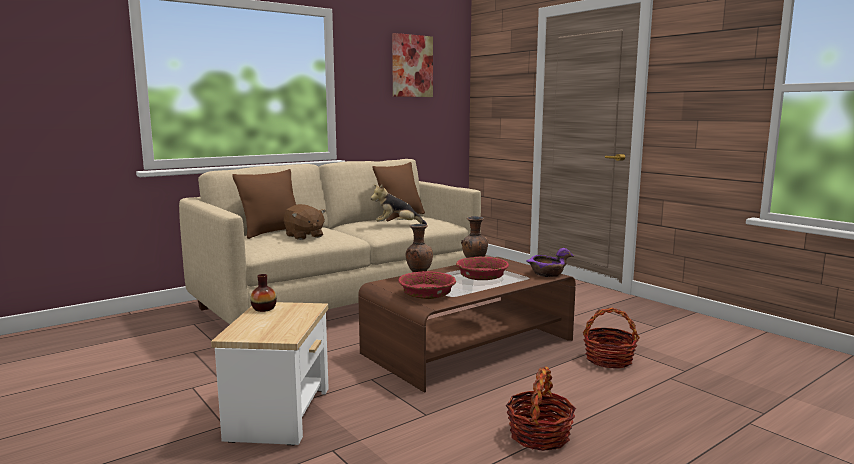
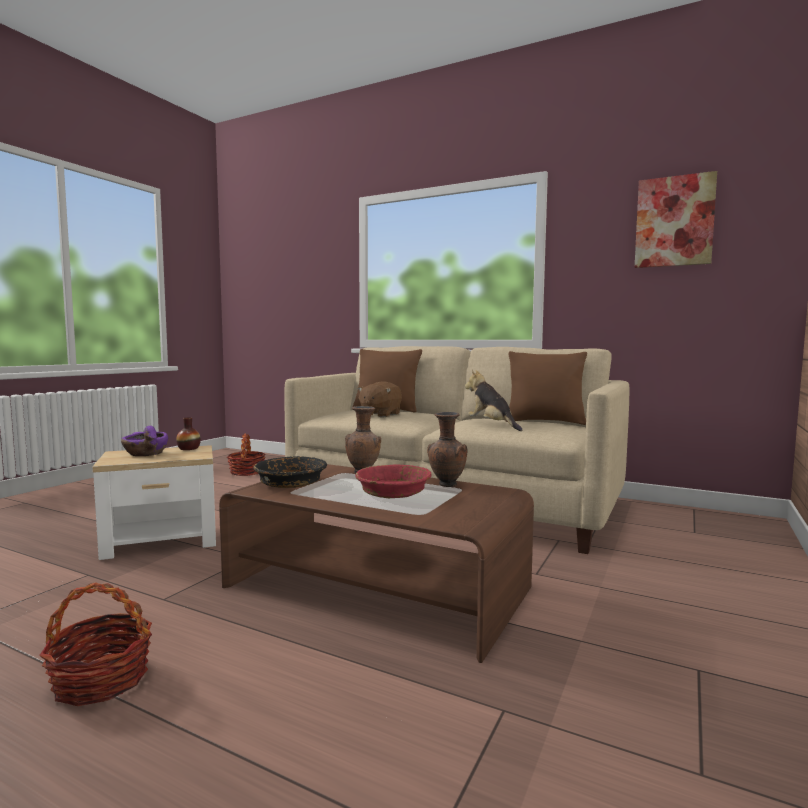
camera: 65 degrees right, 5 degrees down
red bowl [398,271,456,299] -> black bowl [253,456,327,488]
purple bowl [526,248,574,277] -> purple bowl moved to [121,426,168,456]
basket [583,307,640,368] -> basket moved to [227,434,265,476]

